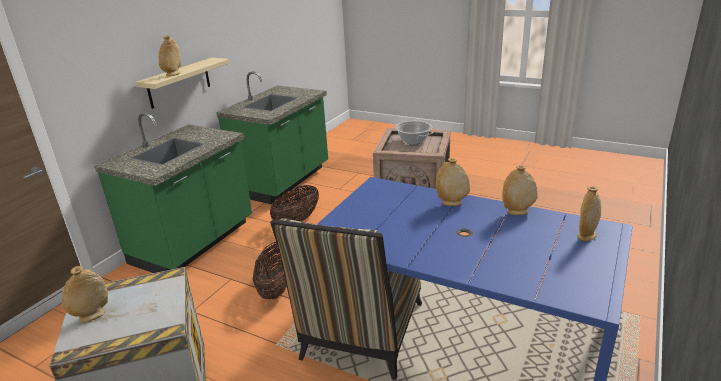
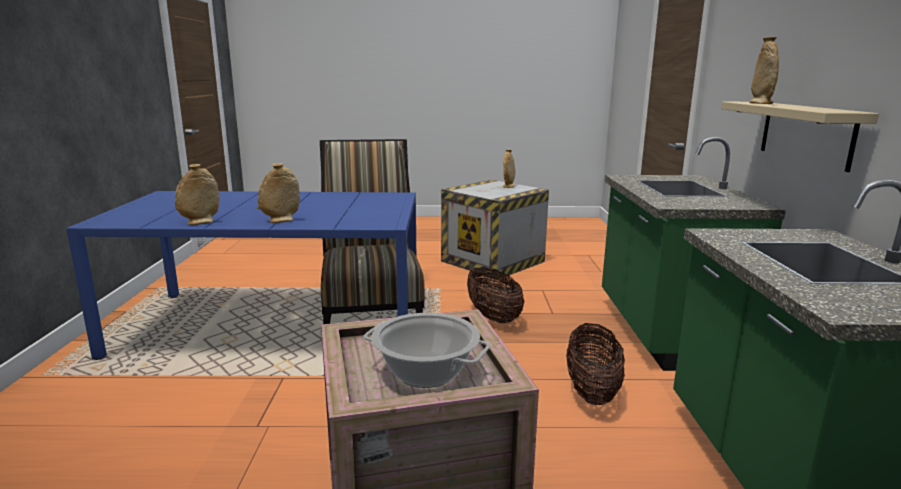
camera: 150 degrees right, 10 degrees down
beige vase [577,186,601,241] -> none

